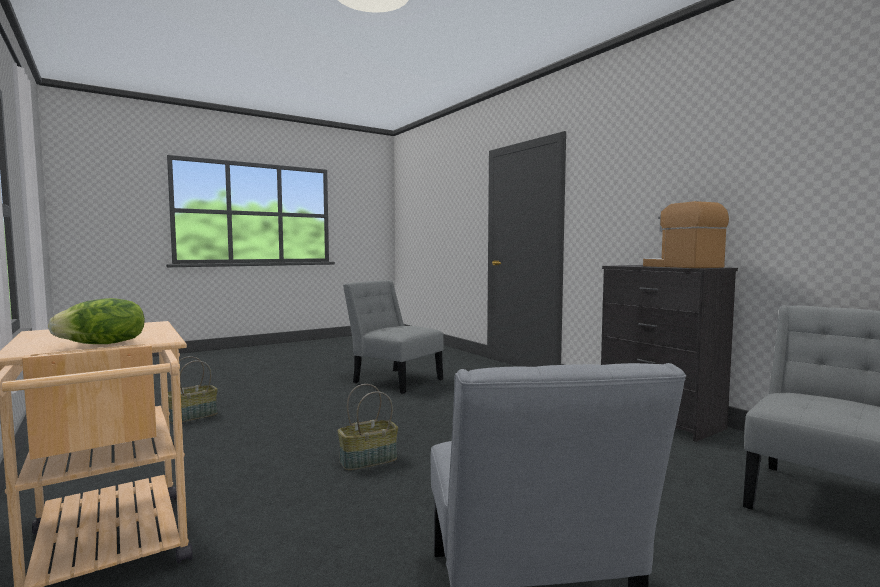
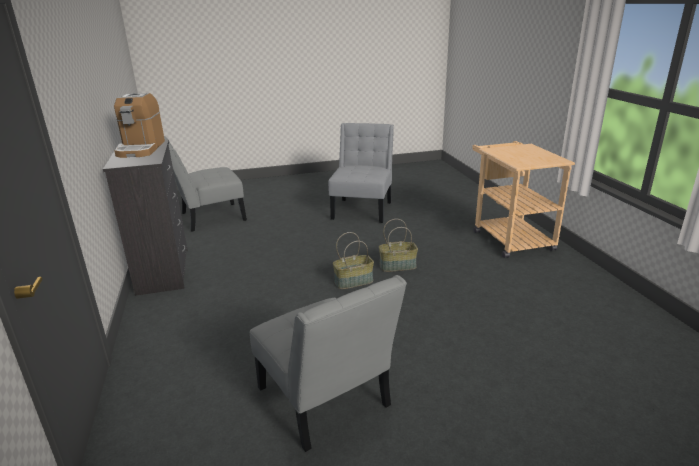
camera: 160 degrees left, 20 degrees up
lettuce [48,298,145,344] -> none
basket [168,356,218,424] -> basket moved to [333,232,374,289]

